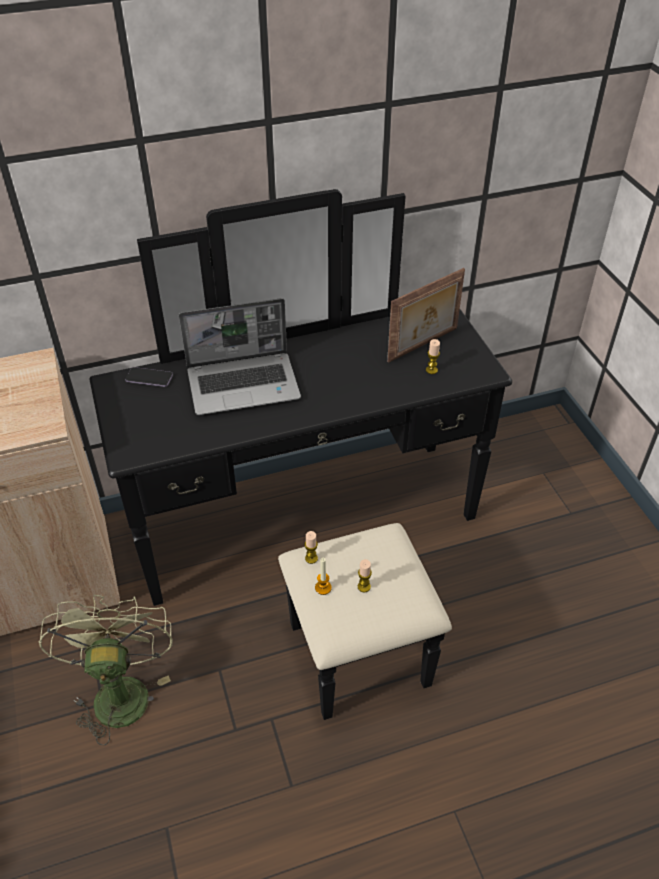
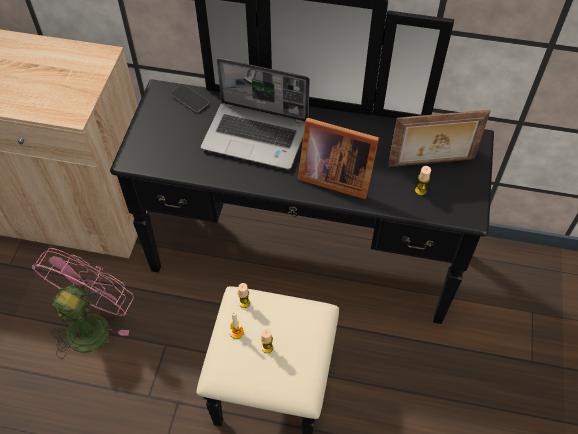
camera: 30 degrees right, 10 degrees up
green fan [38,595,172,745] -> pink fan [32,248,134,359]
none -> picture frame [298,118,379,199]

